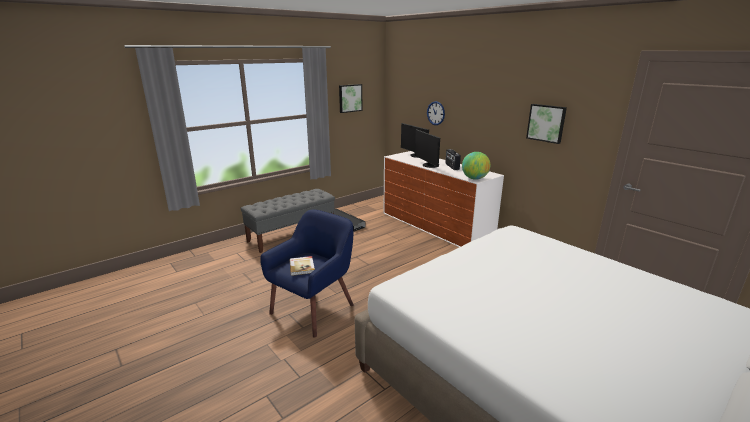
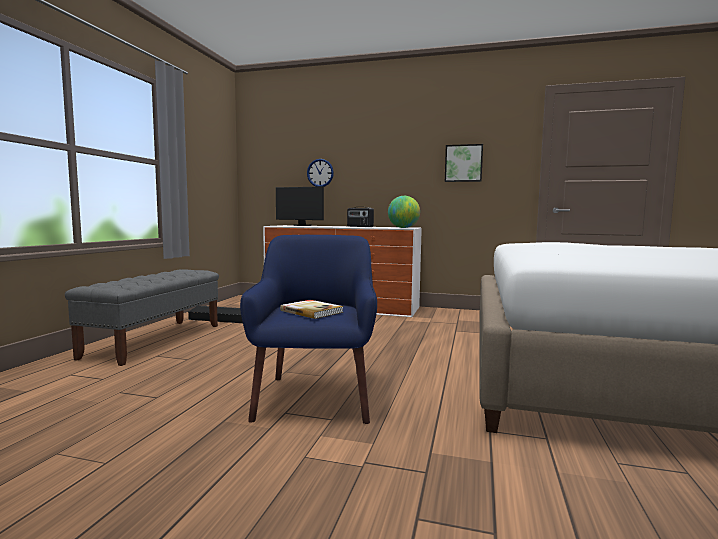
camera: 35 degrees left, 15 degrees down
picture [339,84,363,113] -> none
monitor [415,129,440,168] -> none

